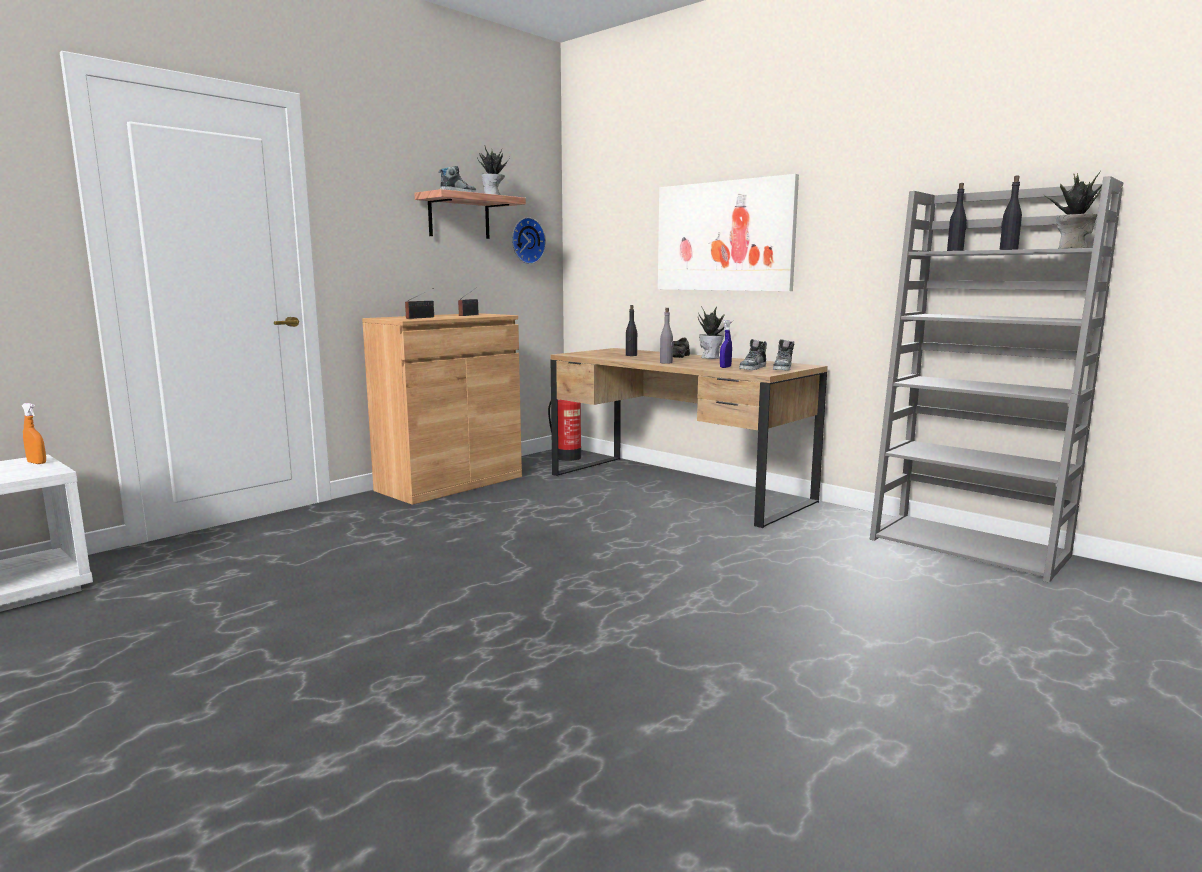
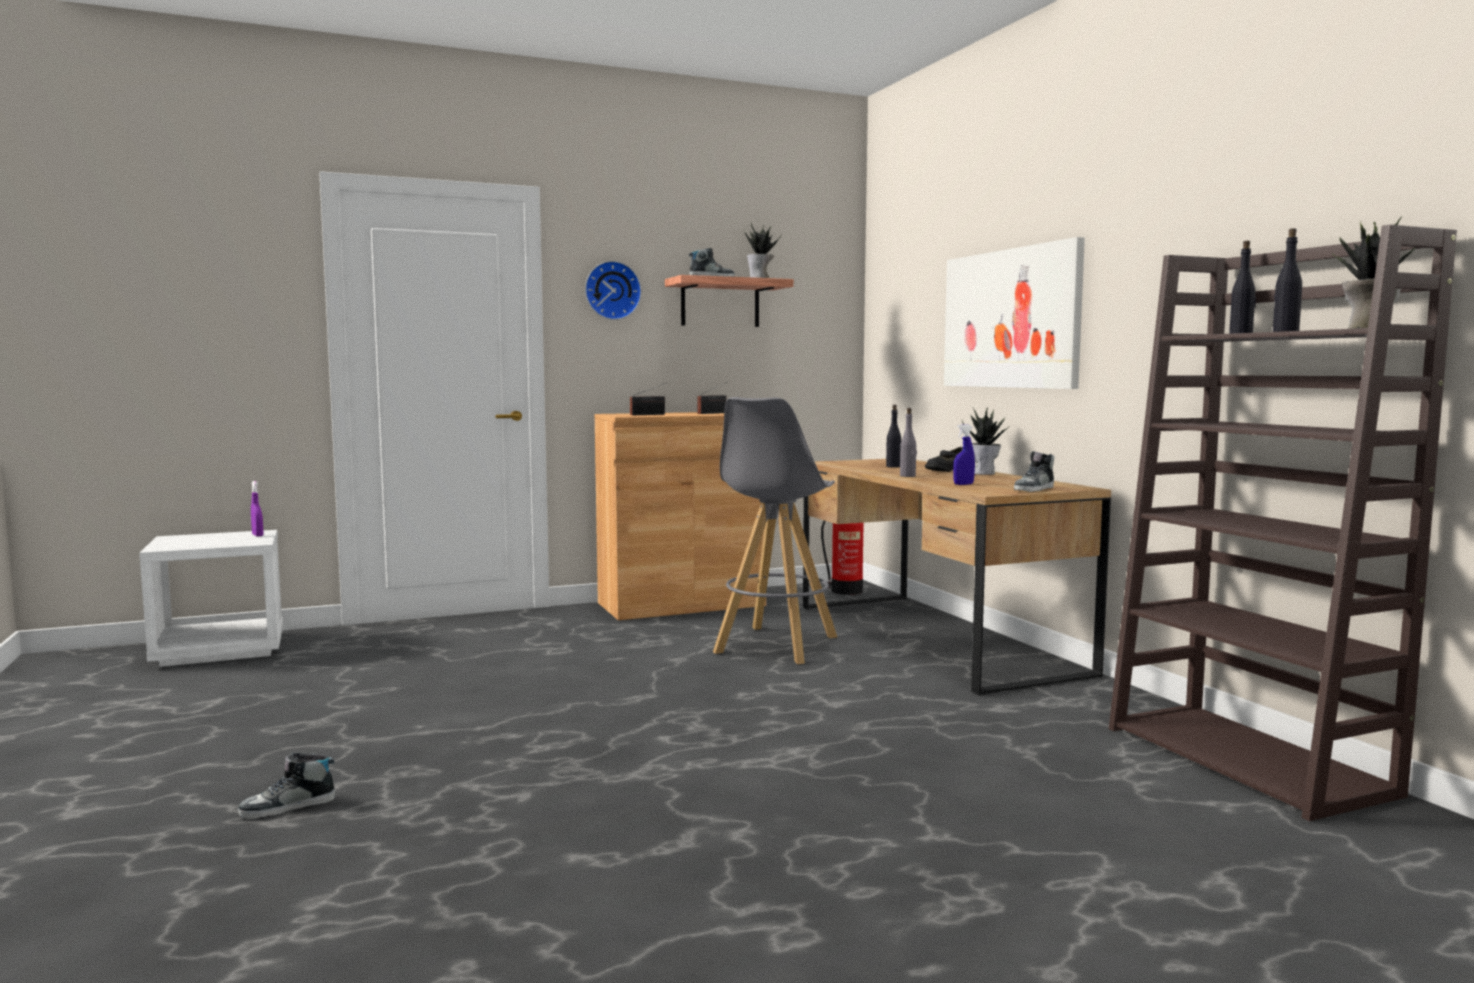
camera: 25 degrees right, 5 degrees down
orange spray bottle [22,403,46,464] -> purple spray bottle [251,481,263,537]
wall clock [512,217,546,264] -> wall clock moved to [585,261,642,320]
shoe [739,339,767,370] -> shoe moved to [238,752,335,819]
grey bookcase [870,176,1123,583] -> brown bookcase [1109,225,1457,821]
none -> grey stool [713,397,837,664]

